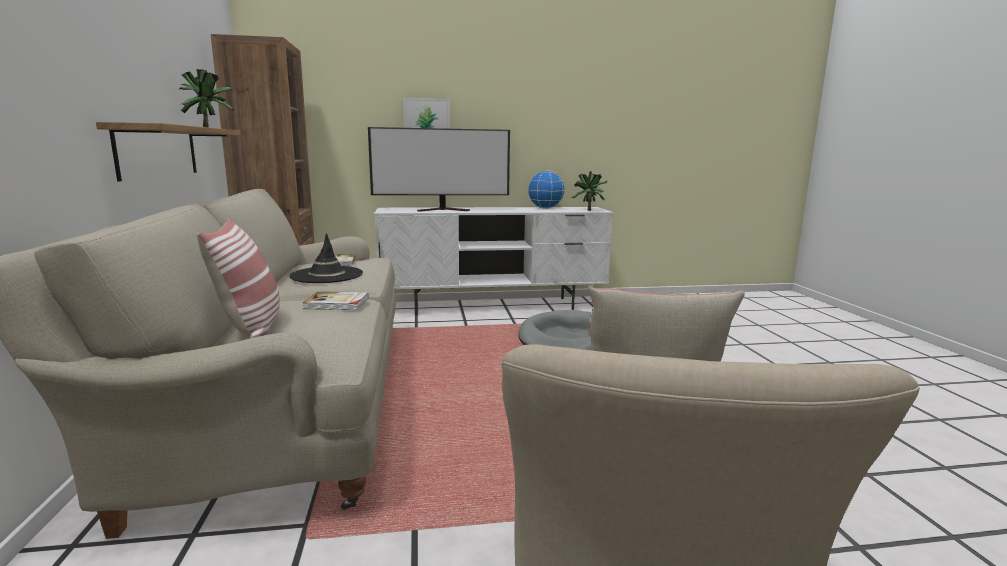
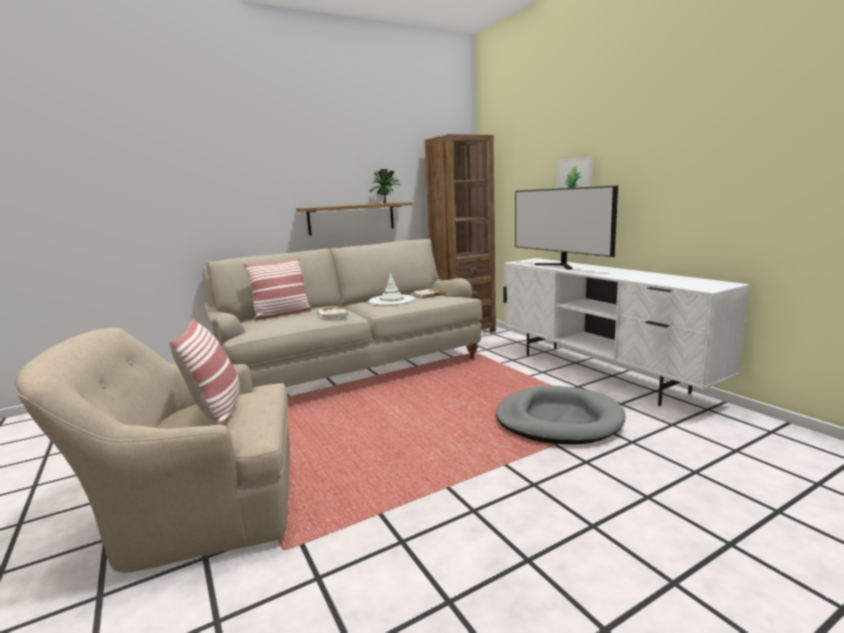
camera: 70 degrees right, 0 degrees up
black hat [289,233,363,283] -> white hat [368,273,415,305]
globe [527,170,565,209] -> none
potted plant [572,172,607,211] -> none

